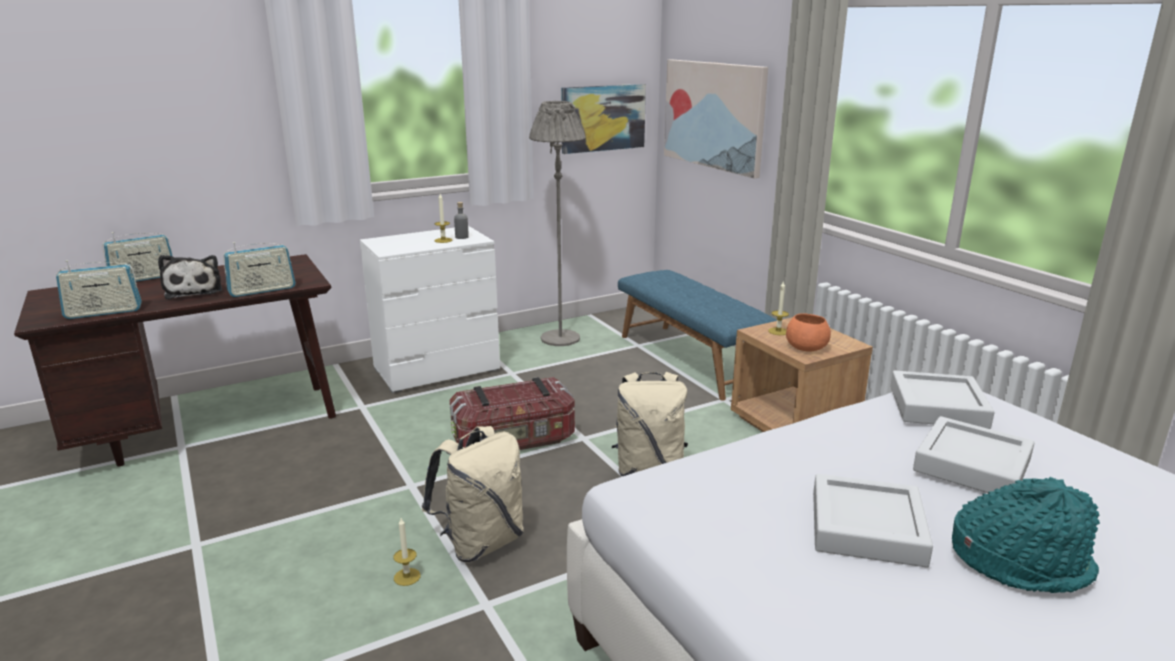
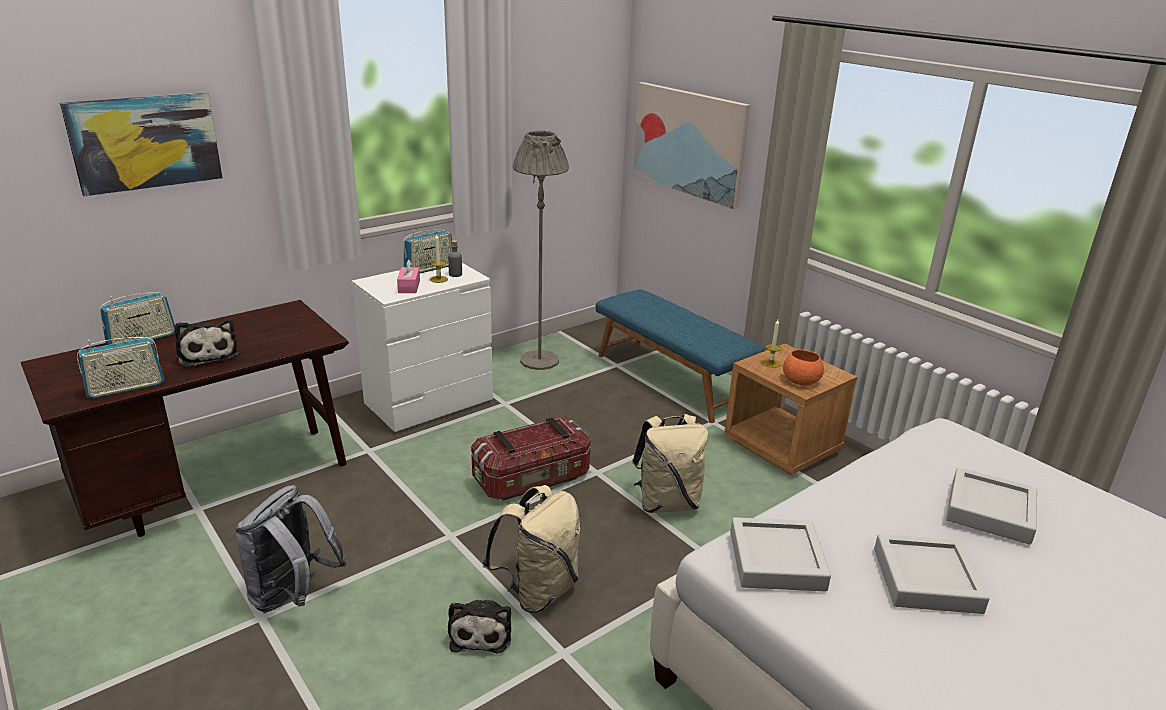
camera: 10 degrees left, 5 degrees up
radio [223,242,296,297] -> radio moved to [403,230,452,273]
candle [393,518,420,586] -> plush toy [448,599,511,654]
picture [561,84,646,154] -> picture moved to [60,92,223,196]
grey tray [890,370,995,429] -> grey tray moved to [730,517,831,592]
turquoise hat [952,477,1100,593] -> none
none -> grey backpack [235,485,347,612]
none -> pink tissue box [397,260,420,293]

